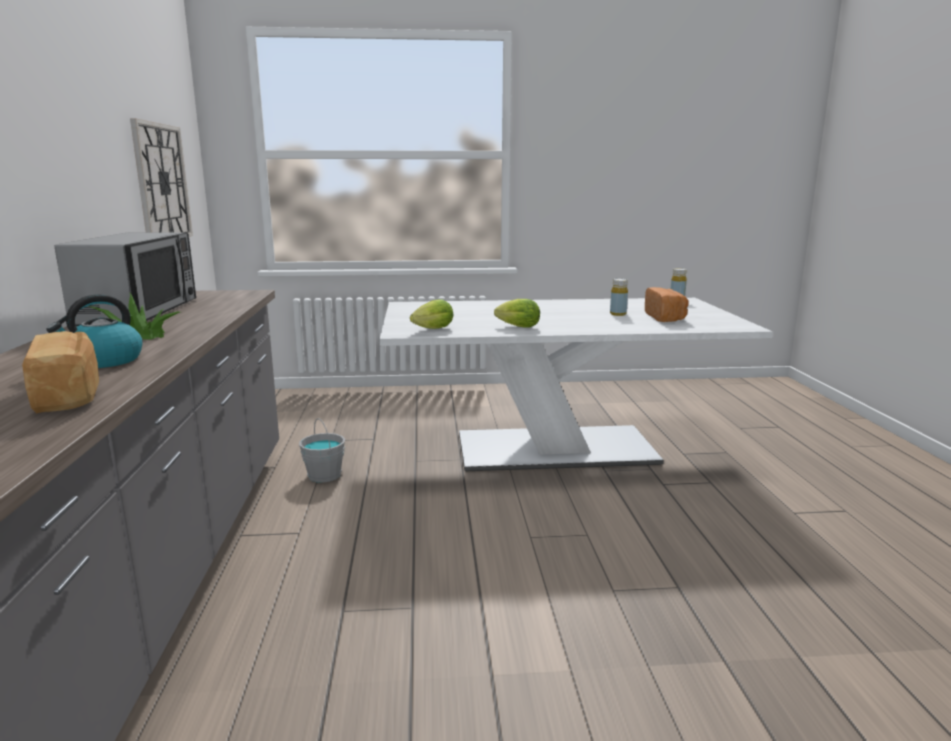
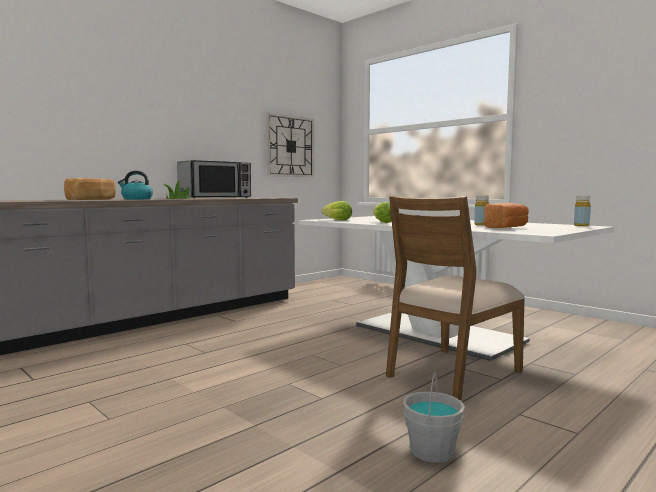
camera: 50 degrees right, 10 degrees down
grey bucket [299,418,345,483] -> grey bucket moved to [403,371,465,463]
none -> brown chair [386,195,525,400]

